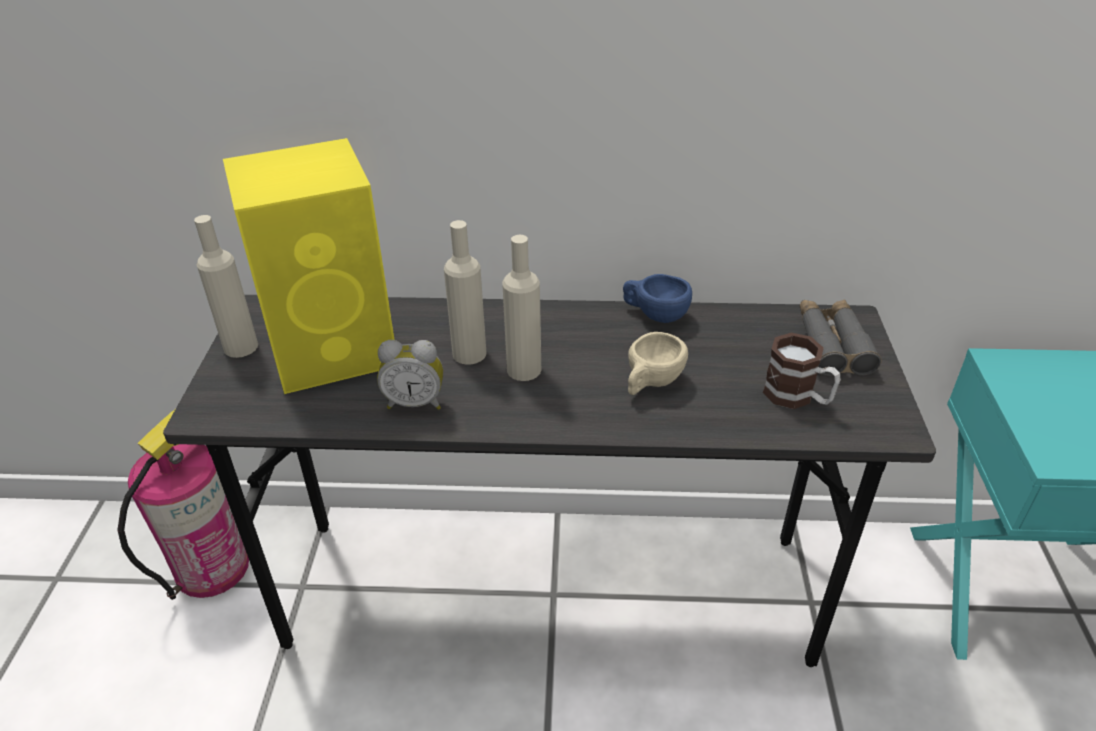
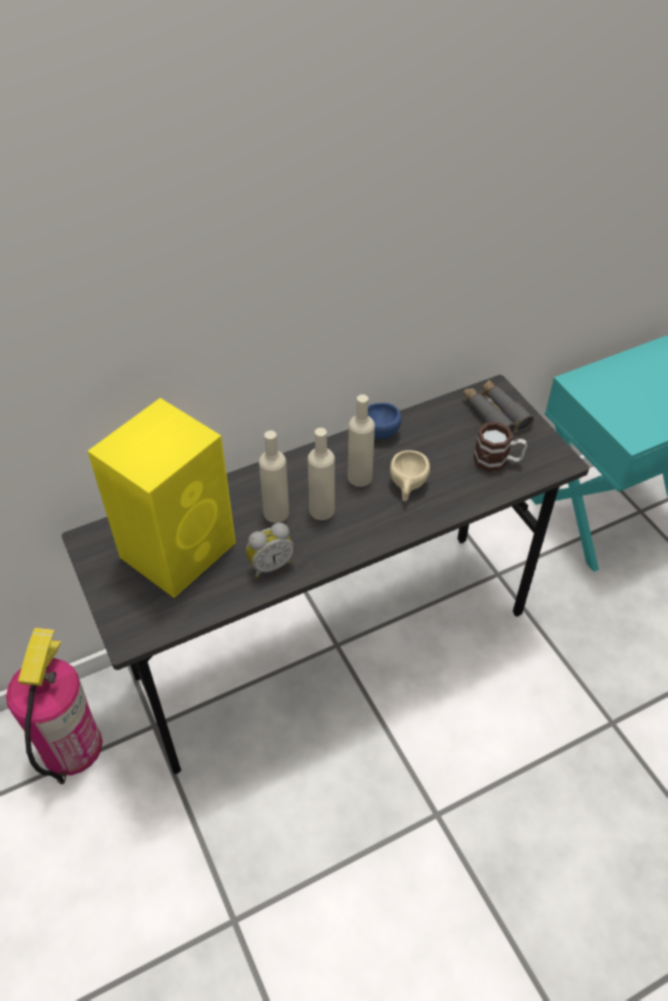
camera: 30 degrees left, 10 degrees up
beige bottle [194,215,258,358] -> beige bottle moved to [348,395,375,487]

